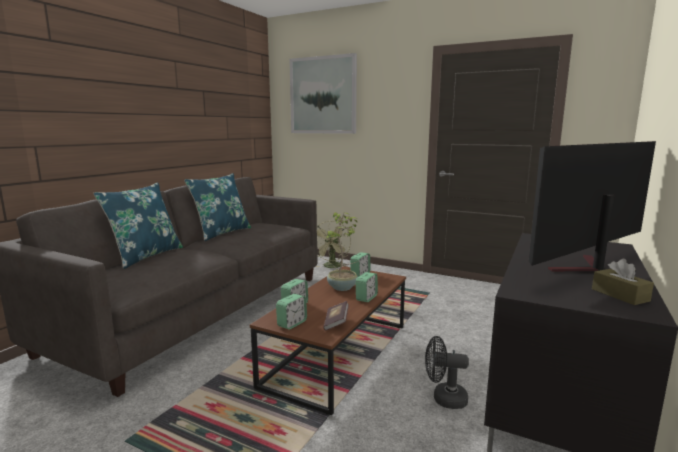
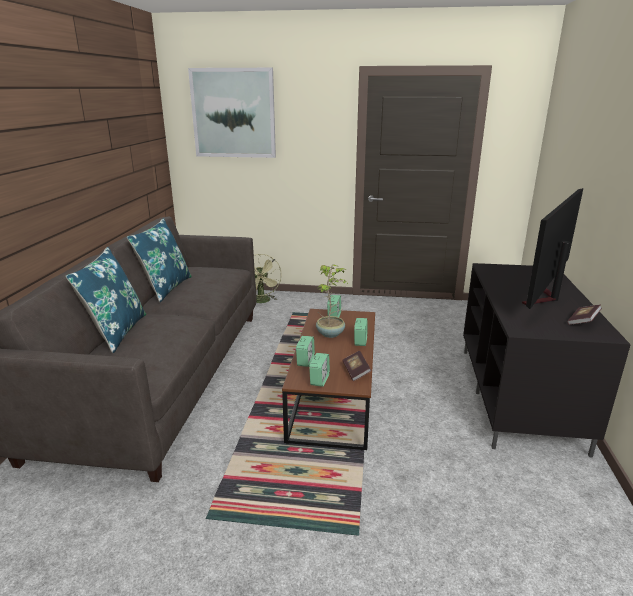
camera: 20 degrees left, 10 degrees up
black fan [425,336,469,409] -> none
brown tissue box [592,259,654,305] -> book [568,304,602,325]

